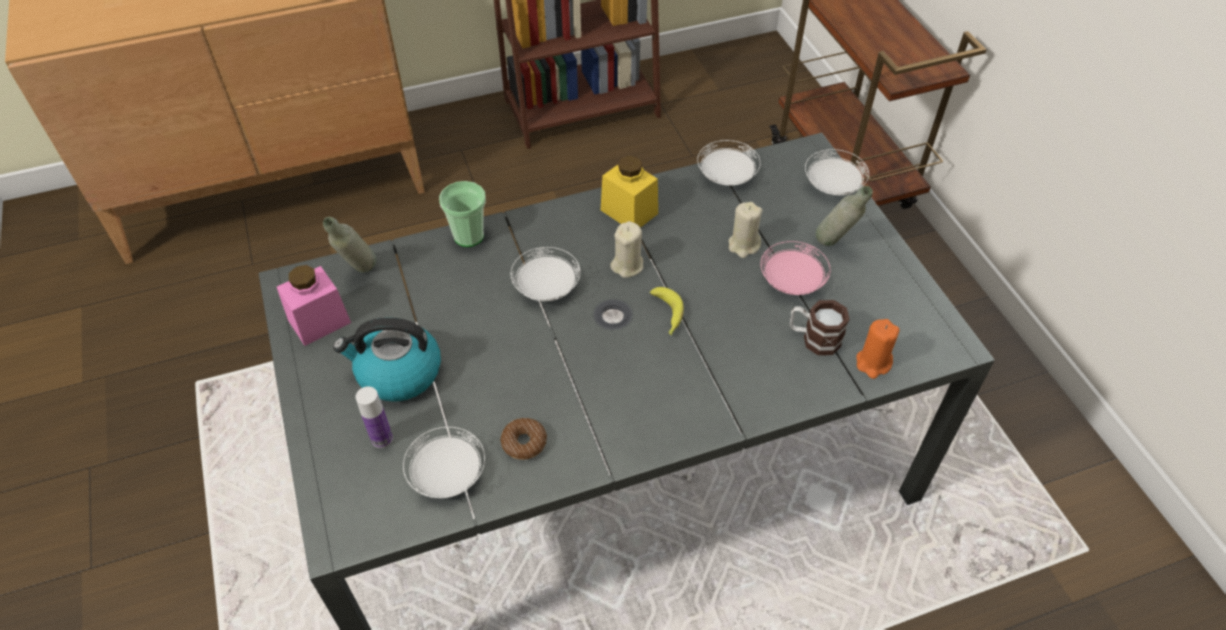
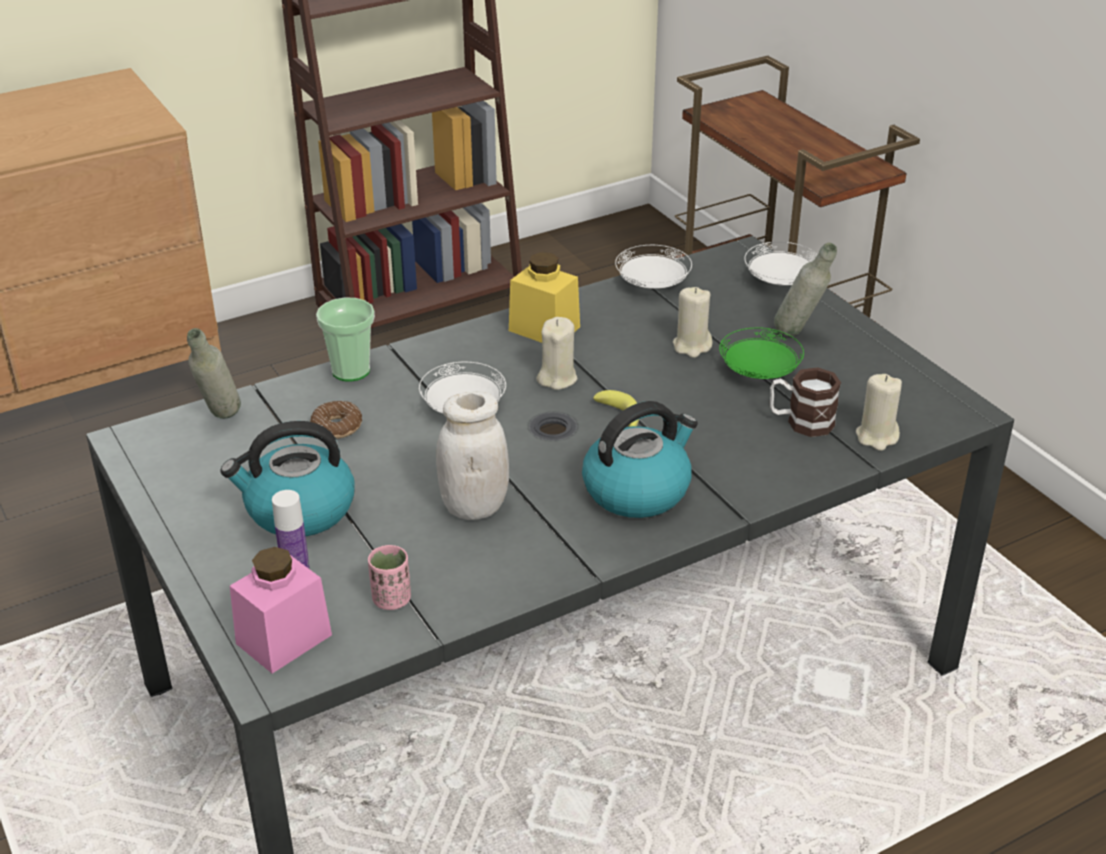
camera: 10 degrees left, 15 degrees down
pink jar [277,265,351,346] -> pink jar moved to [230,547,332,674]
white plate [403,427,485,498] -> pink cup [368,545,411,610]
donut [500,418,547,460] -> donut moved to [310,401,362,439]
pink plate [761,241,831,295] -> green plate [719,327,804,379]
orange candle [857,319,900,379] -> beige candle [856,374,902,451]
none -> white jar [436,391,509,520]
none -> kettle [582,401,698,518]

